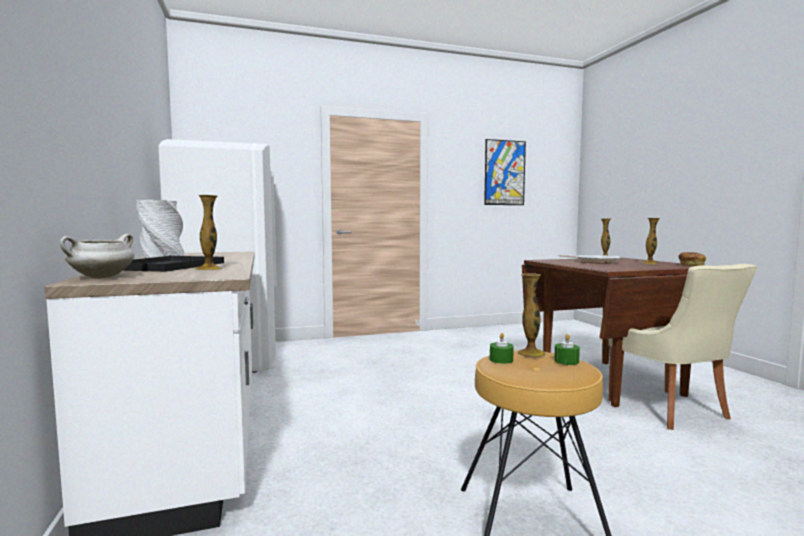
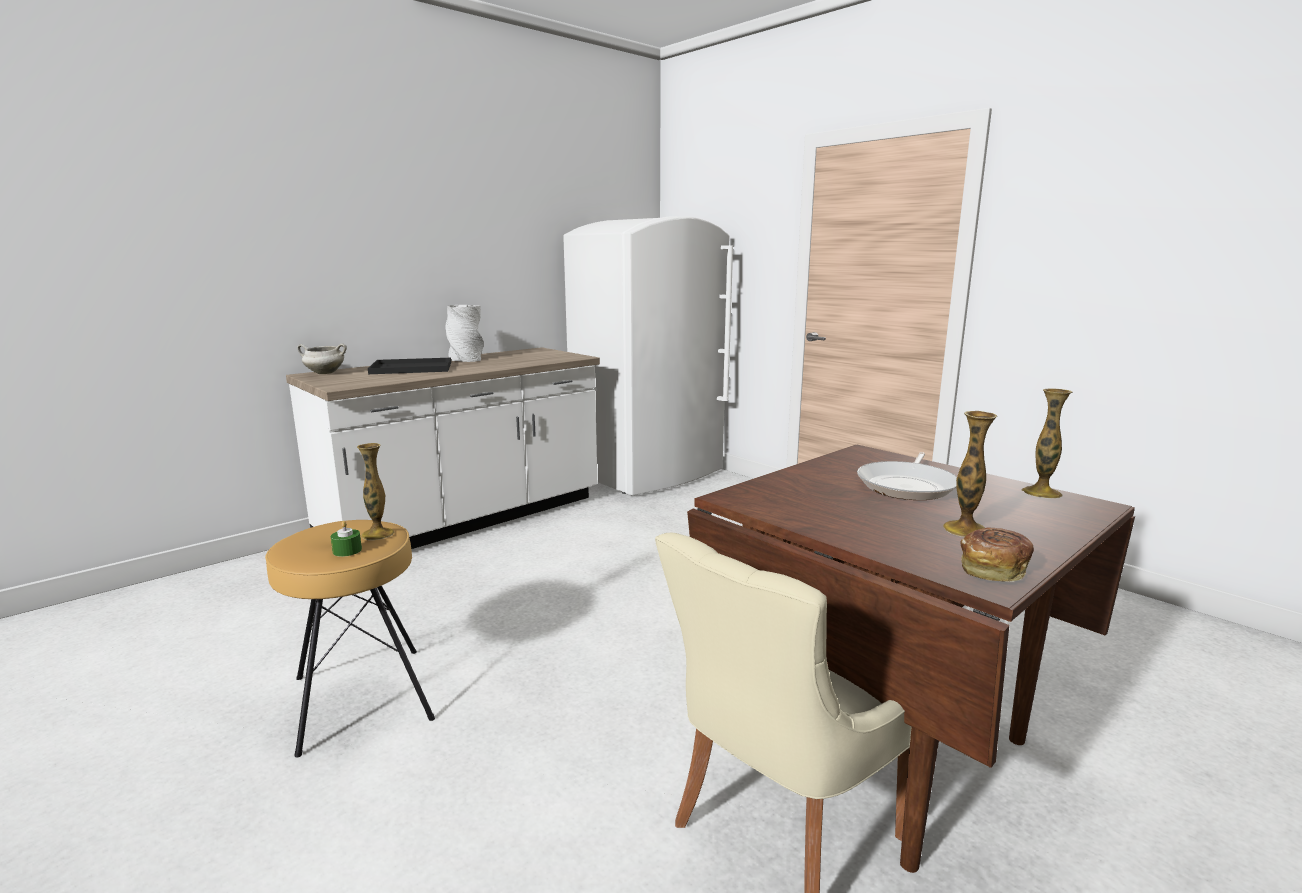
camera: 65 degrees right, 10 degrees up
vase [195,195,222,270] -> none
picture [484,139,526,205] -> none
green candle [490,333,514,364] -> none

